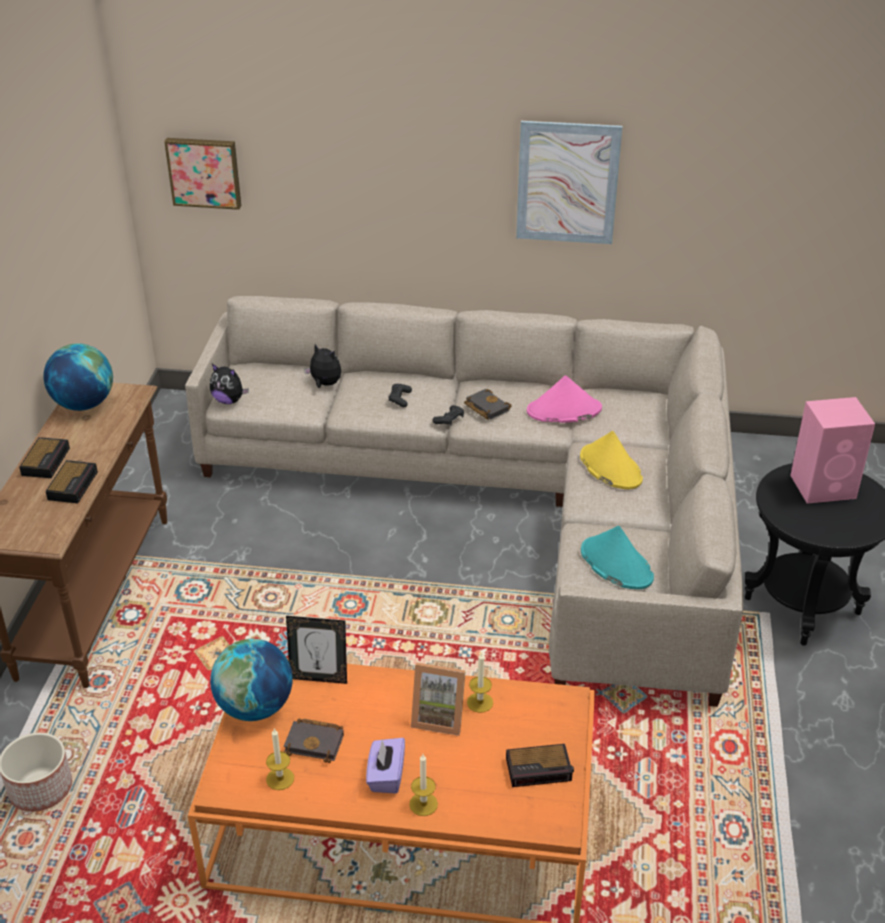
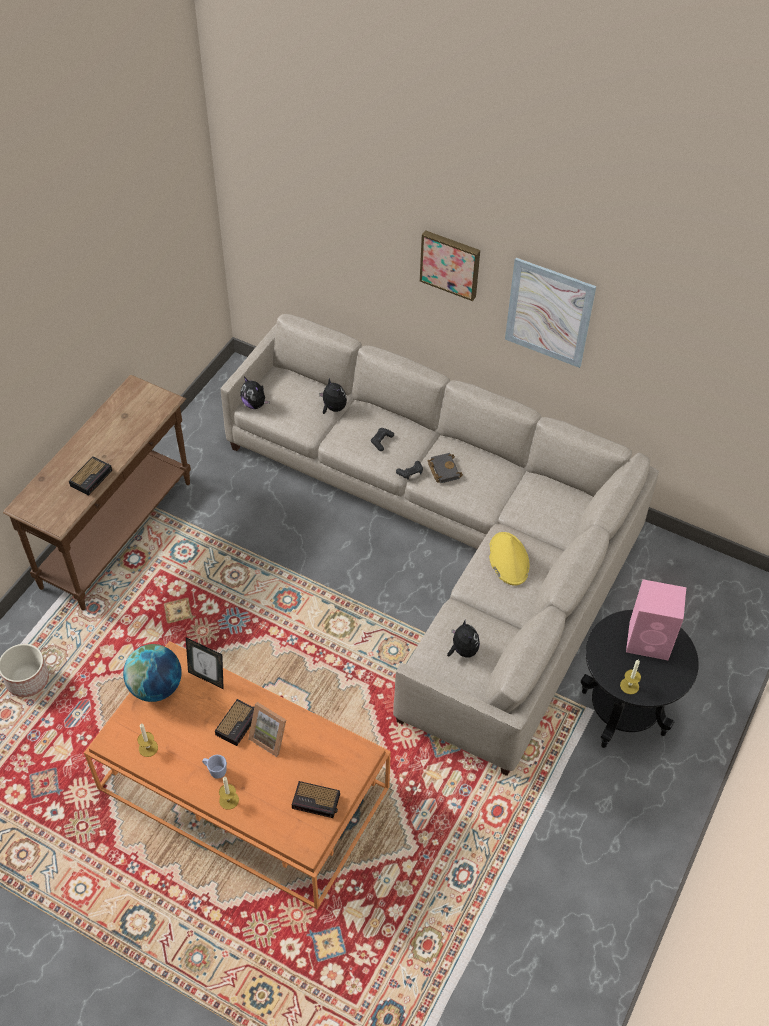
camera: 20 degrees right, 15 degrees up
alarm clock [19,437,70,478] -> alarm clock moved to [215,699,254,746]
globe [43,343,113,411] -> none
picture [164,138,241,210] -> picture moved to [420,230,480,301]
black book [283,718,344,763] -> none
purple tissue box [366,738,405,794] -> blue mug [202,755,227,779]
candle [467,652,493,713] -> candle moved to [620,659,641,694]
pink hat [527,375,602,423] -> none
turquoise hat [581,526,654,589] -> plush toy [447,619,480,657]

